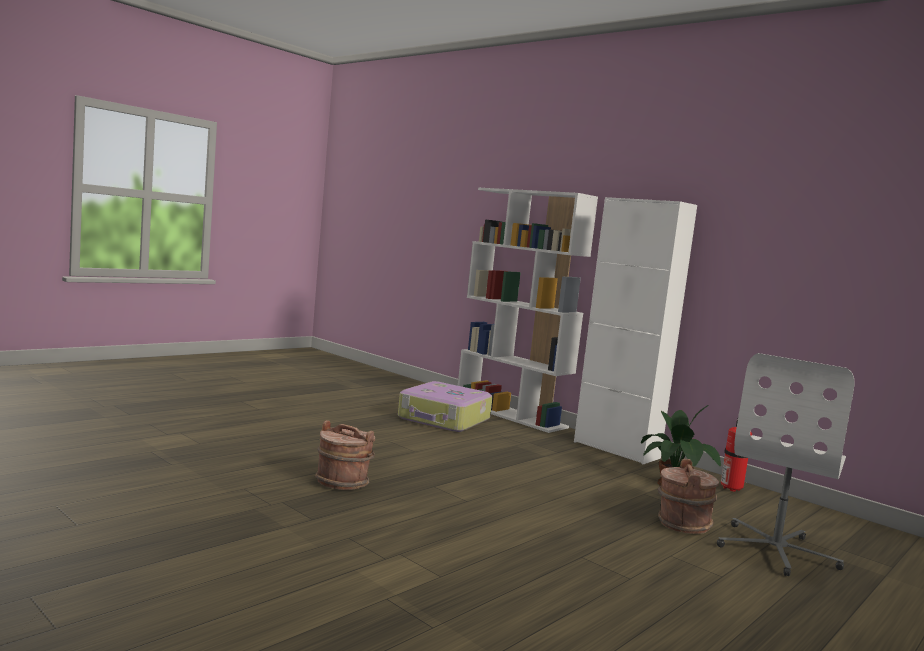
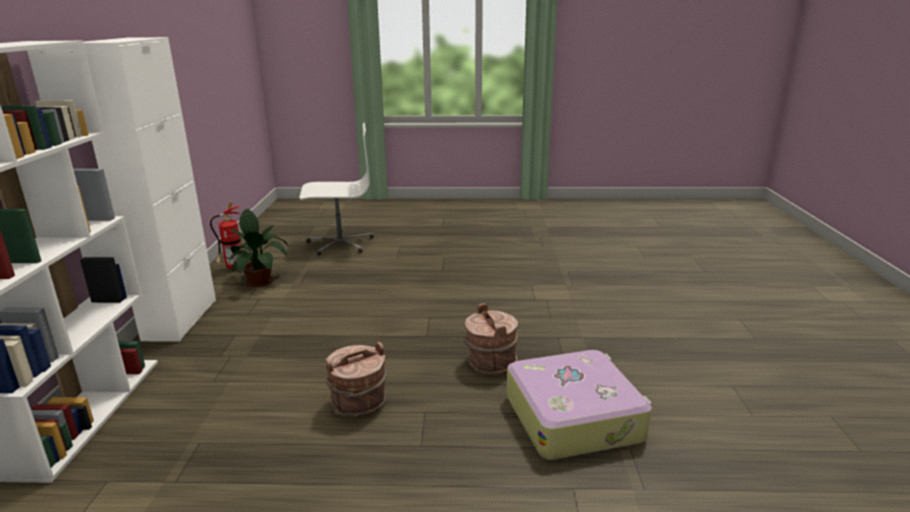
camera: 130 degrees left, 15 degrees up
suitcase [398,381,493,432] -> suitcase moved to [506,350,652,460]
brown bucket [658,459,719,534] -> brown bucket moved to [325,342,387,418]

